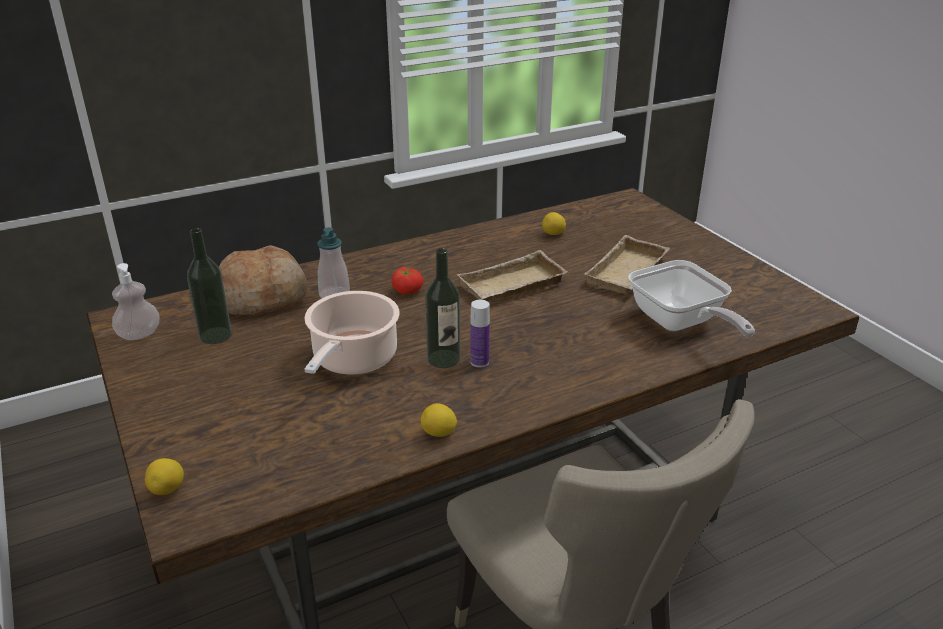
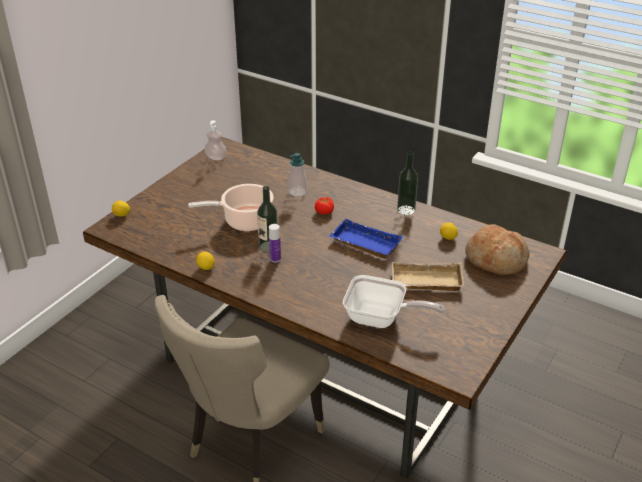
camera: 60 degrees right, 5 degrees up
bottle [187,228,232,344] -> bottle moved to [397,151,418,216]
bread [219,245,307,316] -> bread moved to [465,224,529,275]
beige tray [457,250,568,302] -> blue tray [329,219,403,259]
frying pan [628,260,755,337] -> frying pan turned 105 degrees counterclockwise [343,275,445,328]

